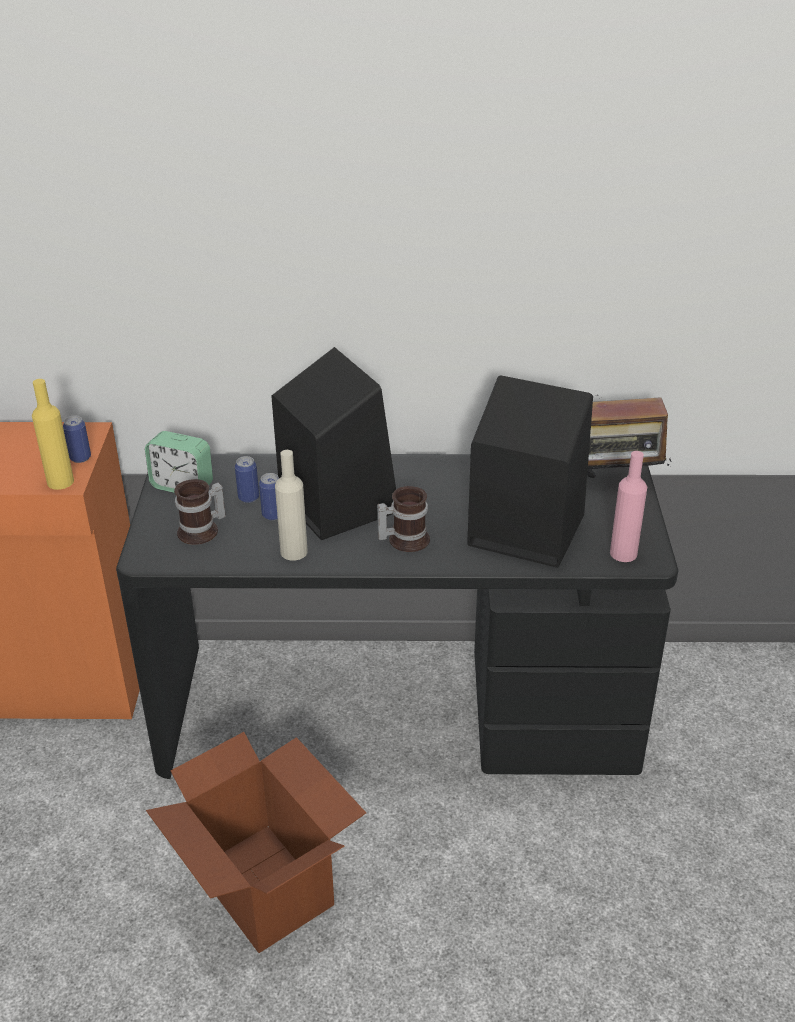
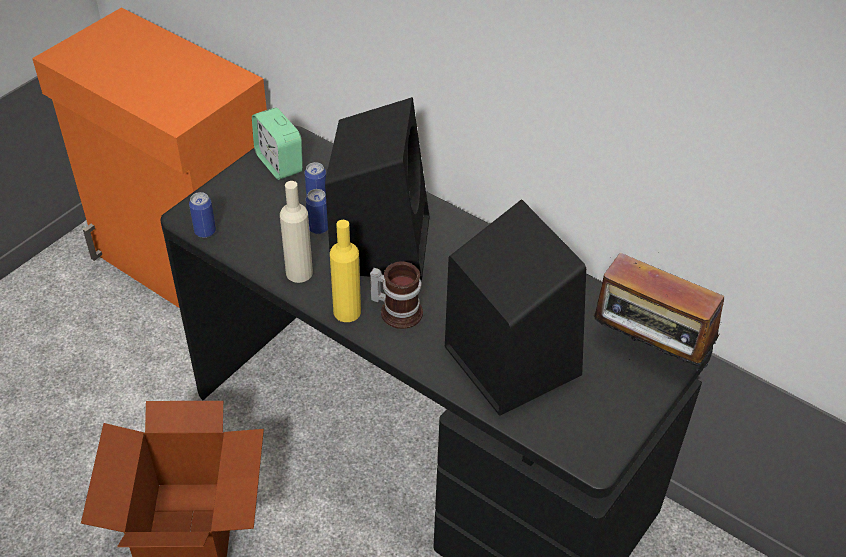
camera: 35 degrees right, 10 degrees up
yellow bottle [32,379,74,490] -> yellow bottle moved to [330,220,361,322]
can [63,416,91,463] -> can moved to [189,192,216,238]
mug [174,479,226,545] -> none
pink bottle [610,451,647,562] -> none

